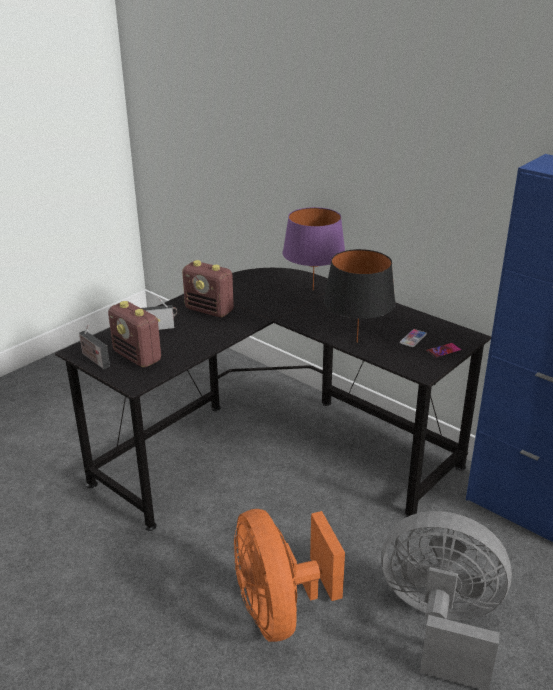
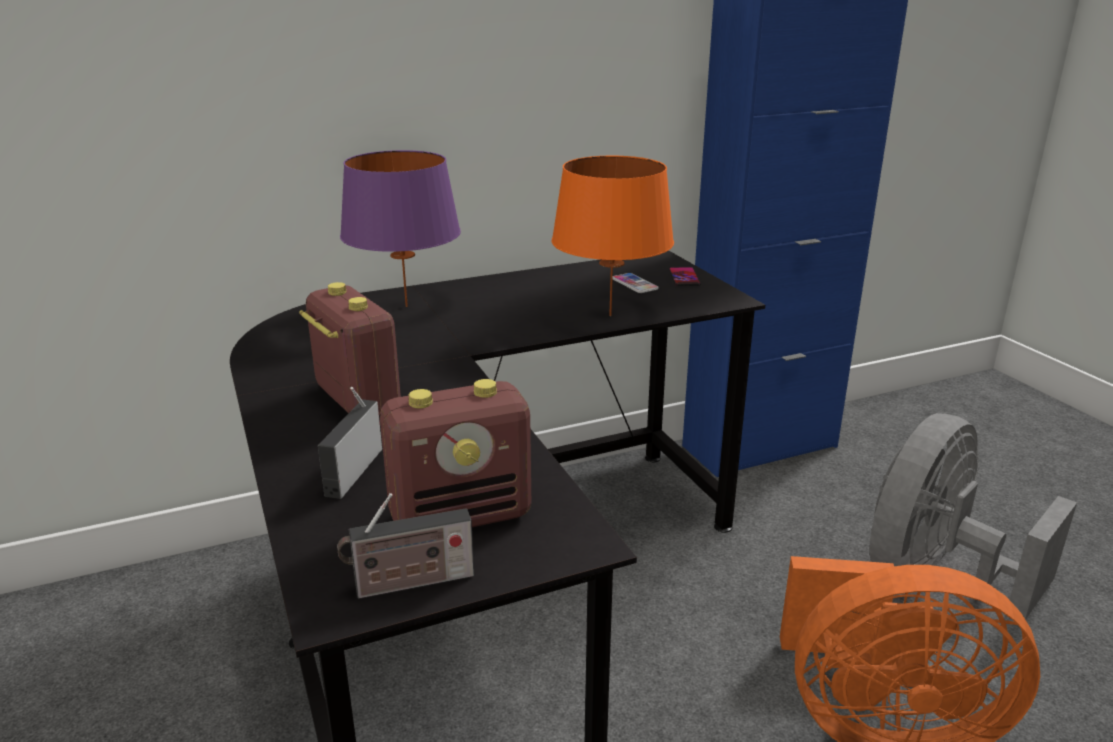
camera: 65 degrees left, 5 degrees down
radio [182,260,234,317] -> radio turned 90 degrees counterclockwise [299,282,401,415]
black table lamp [323,249,396,343] -> orange table lamp [552,156,674,316]

